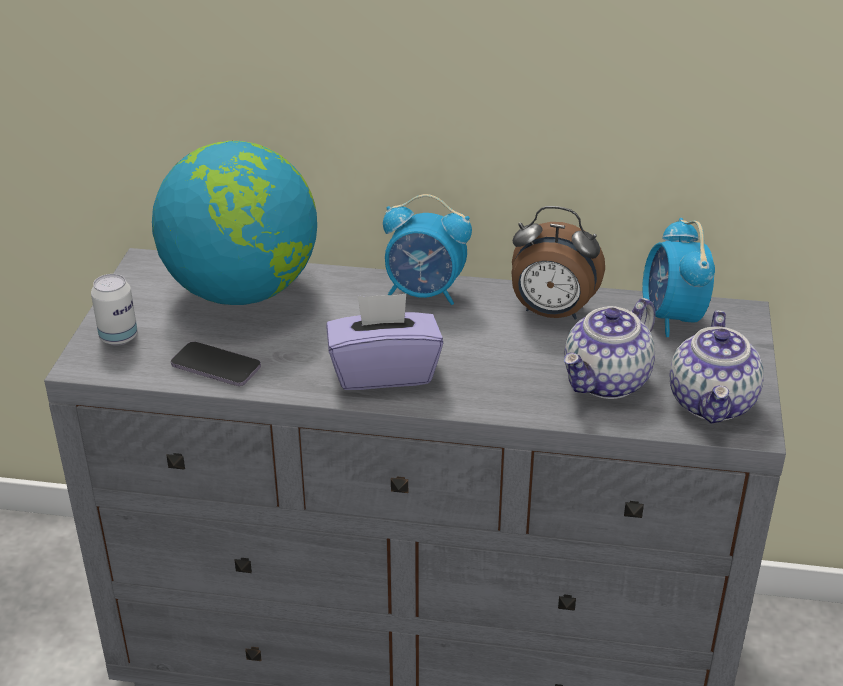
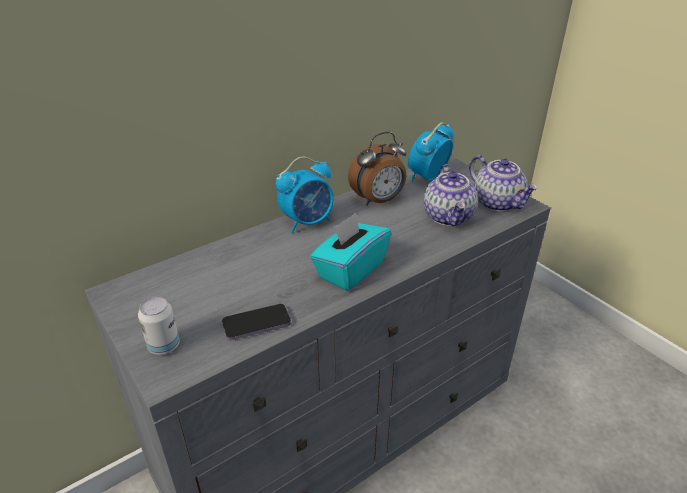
camera: 45 degrees left, 0 degrees up
globe [152,141,317,305] -> none
purple tissue box [326,294,443,390] -> turquoise tissue box [310,213,391,291]
alarm clock [642,218,715,337] -> alarm clock turned 90 degrees clockwise [407,122,454,183]

